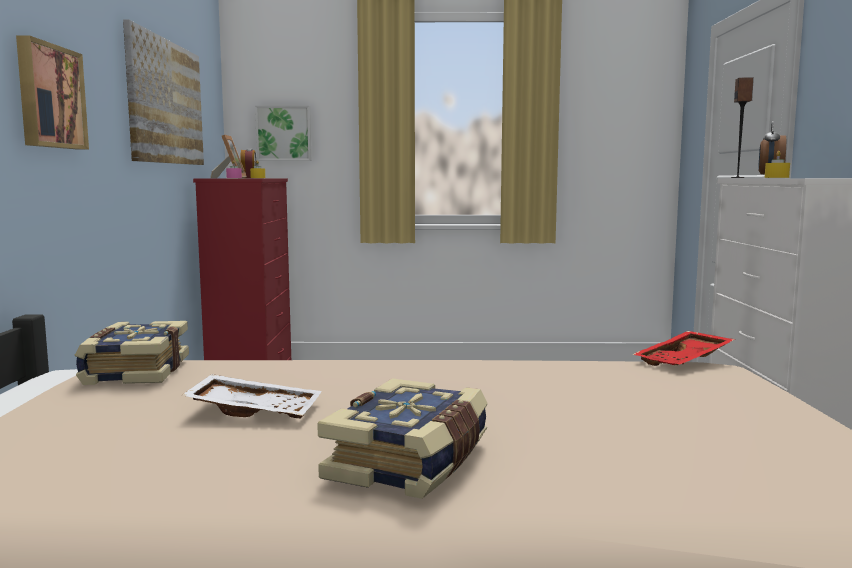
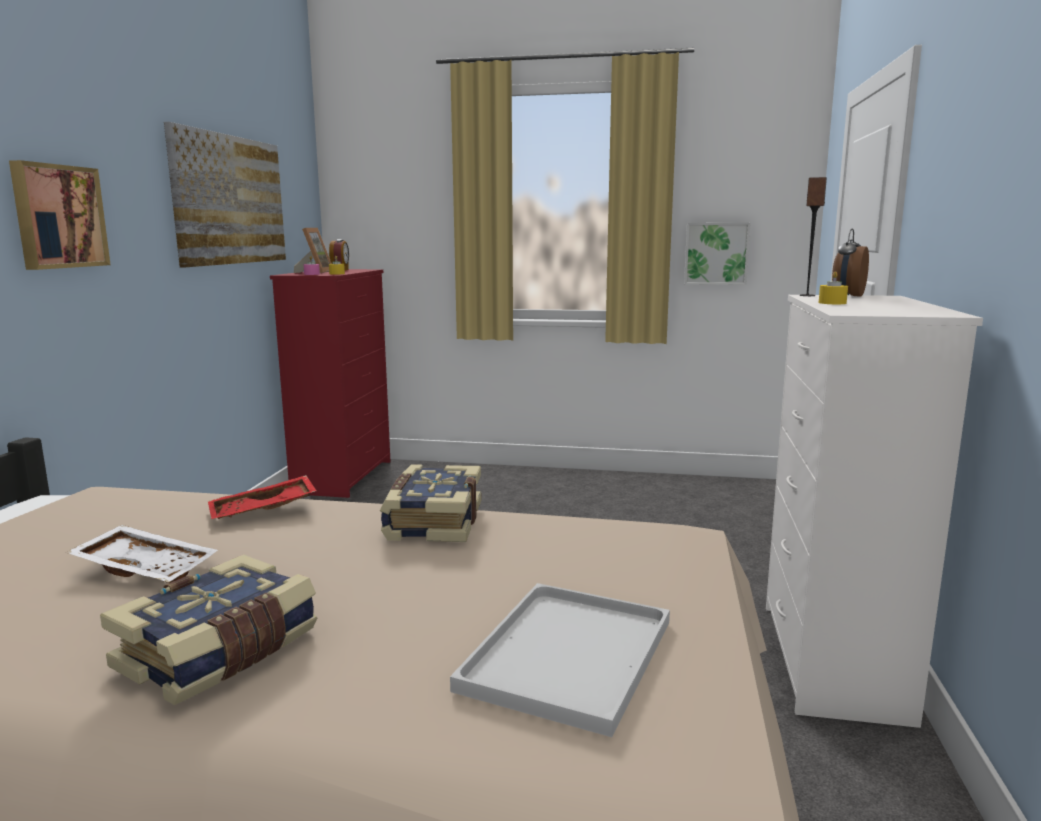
camera: 10 degrees right, 5 degrees up
book [75,321,189,385] -> book moved to [380,464,482,542]
picture [255,106,311,161] -> picture moved to [684,222,751,285]
red tray [632,331,735,366] -> red tray moved to [208,475,316,519]
none -> white tray [450,583,670,737]

